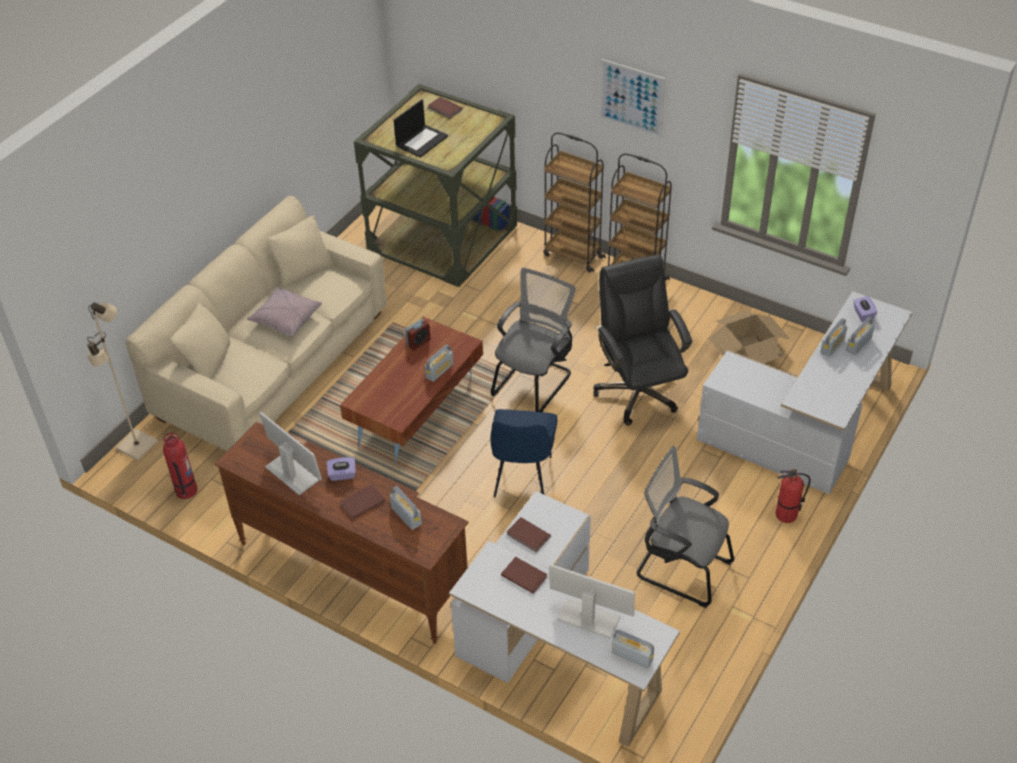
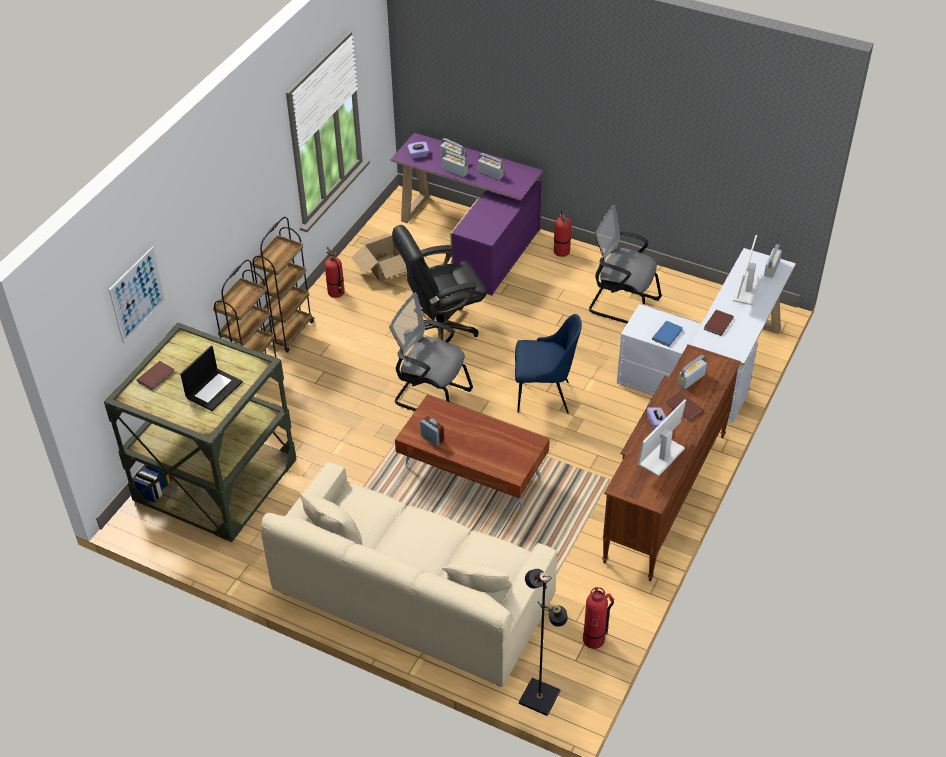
camera: 95 degrees left, 0 degrees up
beige floor lamp [87,302,158,460] -> black floor lamp [519,569,568,716]
purple pillow [247,287,322,338] -> none
laptop [394,99,448,157] -> laptop turned 90 degrees clockwise [180,345,243,411]
radio [425,344,453,382] -> radio moved to [478,153,504,180]
brown book [506,517,551,552] -> blue book [652,321,683,347]
picture [600,59,665,138] -> picture moved to [109,246,166,344]
chair [637,446,734,608] -> chair turned 90 degrees clockwise [589,204,662,323]
white desk [697,291,913,494] -> purple desk [391,133,542,295]
none -> fire extinguisher [325,247,345,298]

